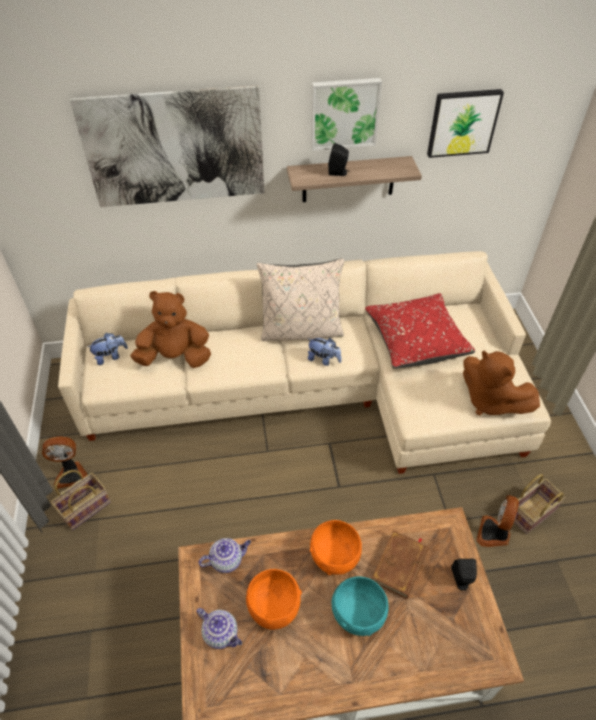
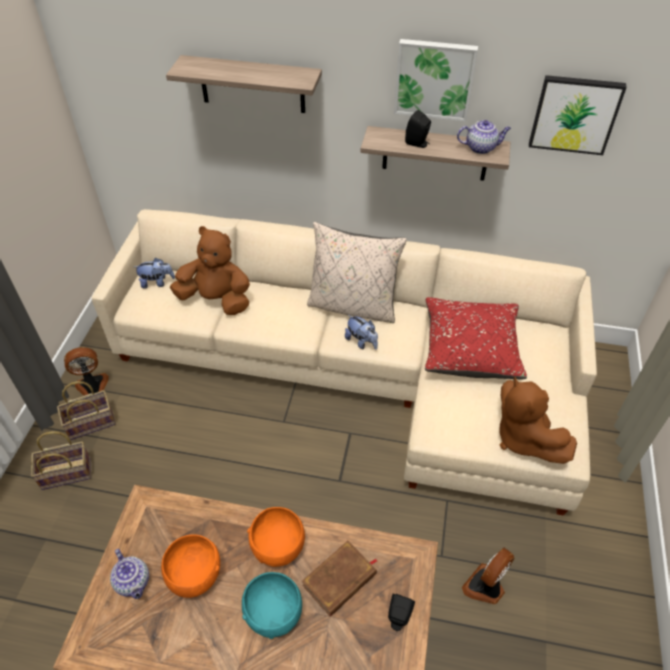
camera: 20 degrees right, 0 degrees up
fan [42,436,87,489] -> fan turned 150 degrees clockwise [64,347,109,396]
picture [70,85,264,207] -> shelf [166,55,322,113]
teapot [199,538,251,573] -> teapot moved to [457,120,511,154]
basket [514,474,566,534] -> basket moved to [31,431,91,490]

